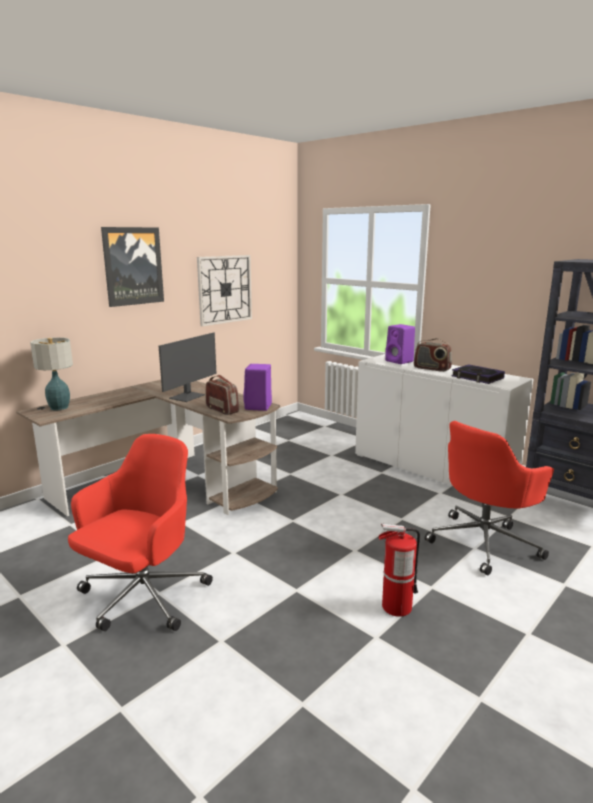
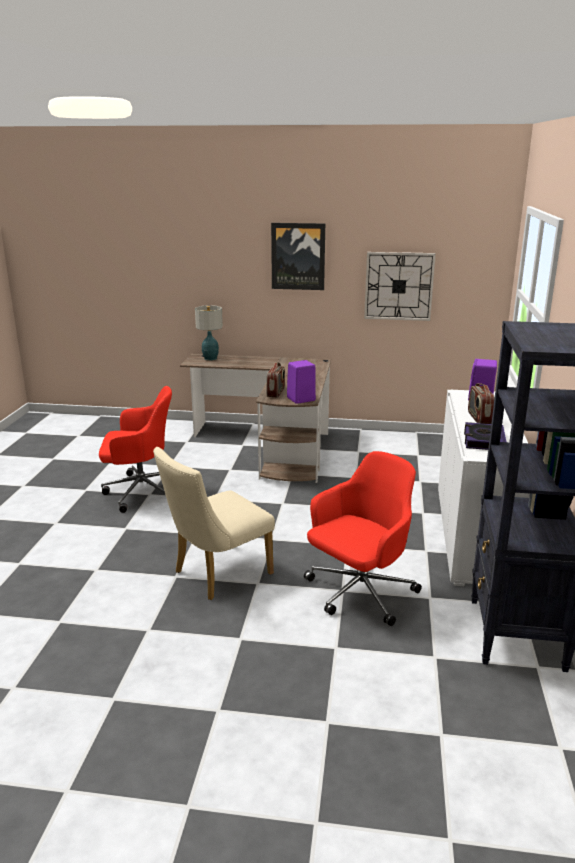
camera: 55 degrees right, 5 degrees up
monitor [159,333,217,402] -> none
fire extinguisher [378,524,420,617] -> beige chair [153,447,275,600]
red office chair [425,421,554,575] -> red office chair turned 120 degrees clockwise [304,451,422,626]

